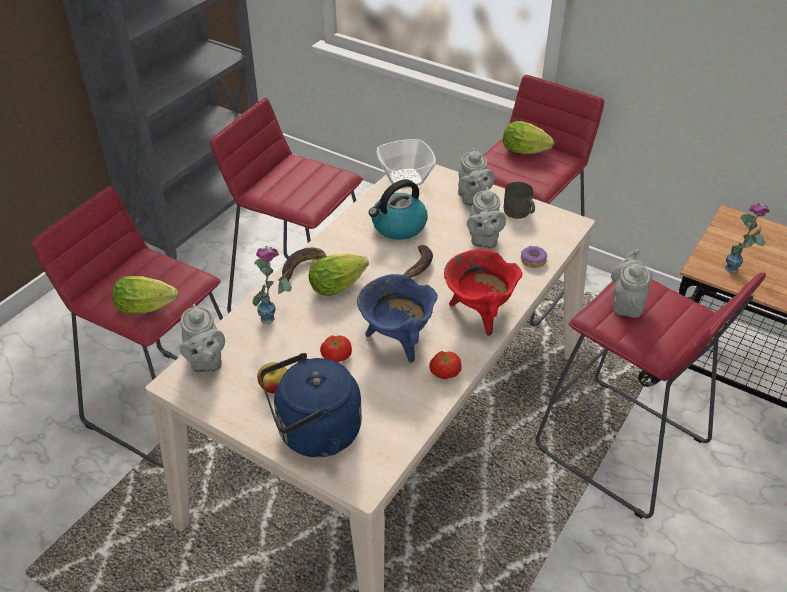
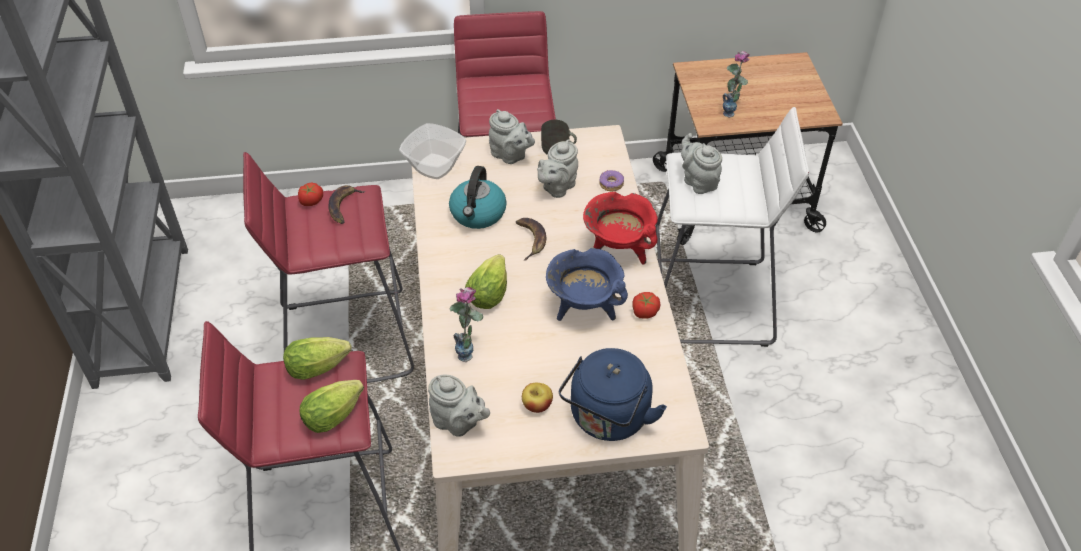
camera: 40 degrees left, 5 degrees up
banana [282,248,327,281] -> banana moved to [328,185,365,224]
tomato [320,335,352,362] -> tomato moved to [298,183,323,206]
grey teapot [467,187,506,249] -> grey teapot turned 75 degrees clockwise [537,139,578,198]
lettuce [503,121,554,154] -> lettuce moved to [283,337,351,380]
red stool [536,273,766,519] -> white stool [656,107,809,347]

